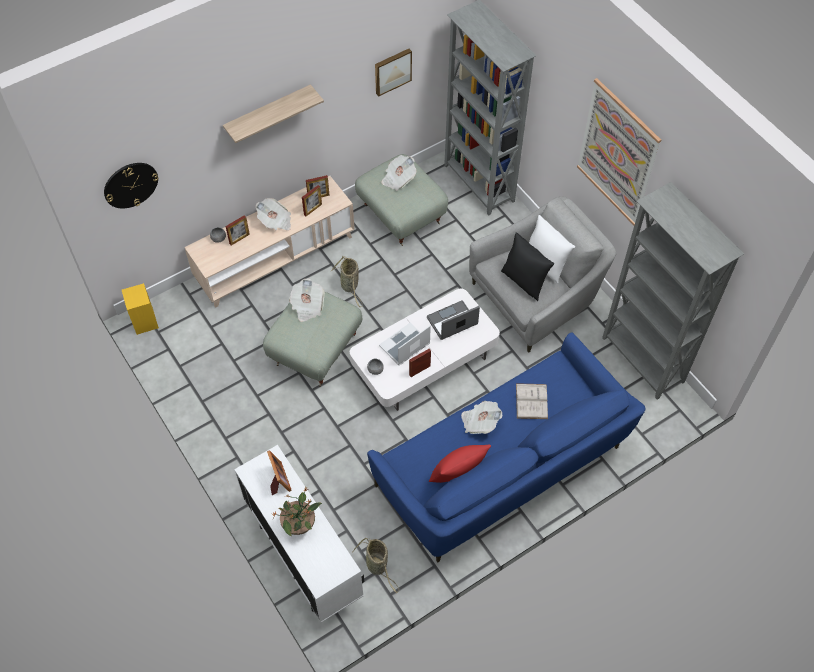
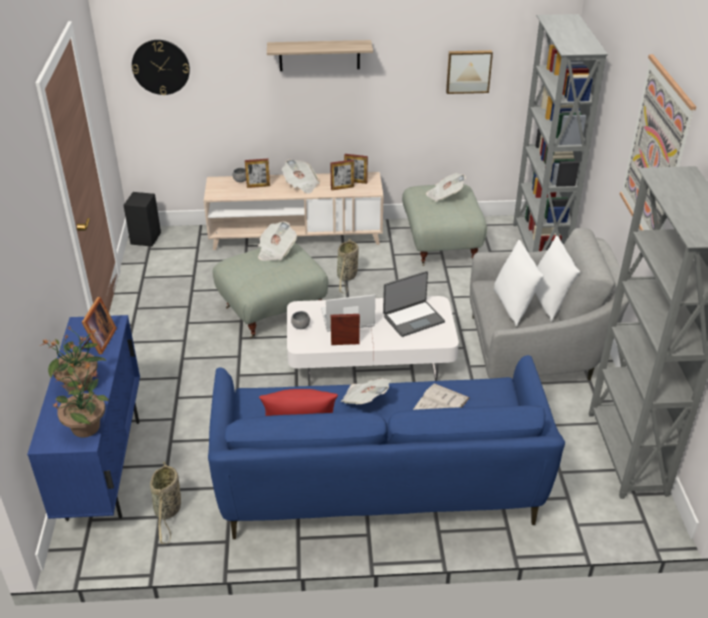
camera: 30 degrees right, 20 degrees down
yellow speaker [122,283,159,335] -> black speaker [123,192,161,247]
white cabinet [234,445,364,623] -> blue cabinet [27,315,140,521]
laptop [427,300,480,340] -> laptop turned 150 degrees clockwise [383,271,445,337]
black pillow [501,233,554,301] -> white pillow [494,240,544,326]
none -> potted plant [53,363,109,437]

